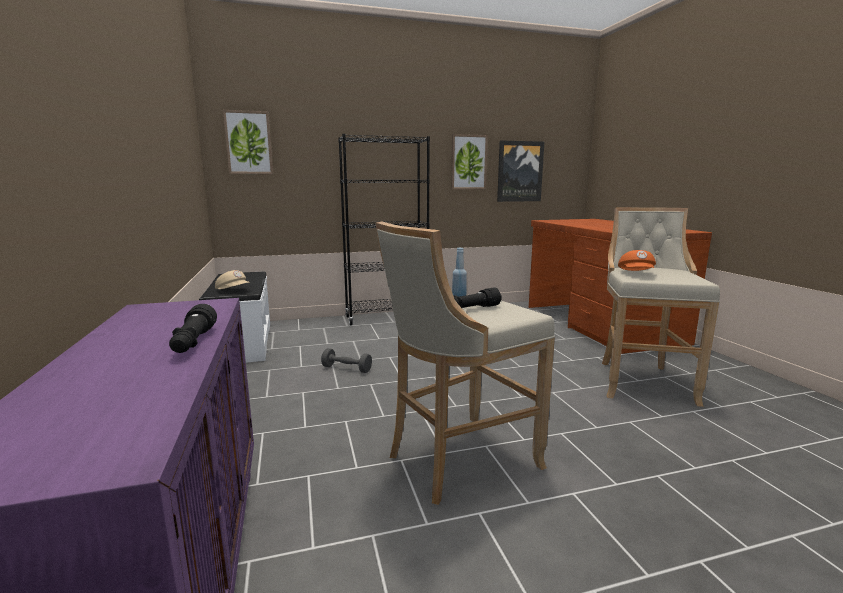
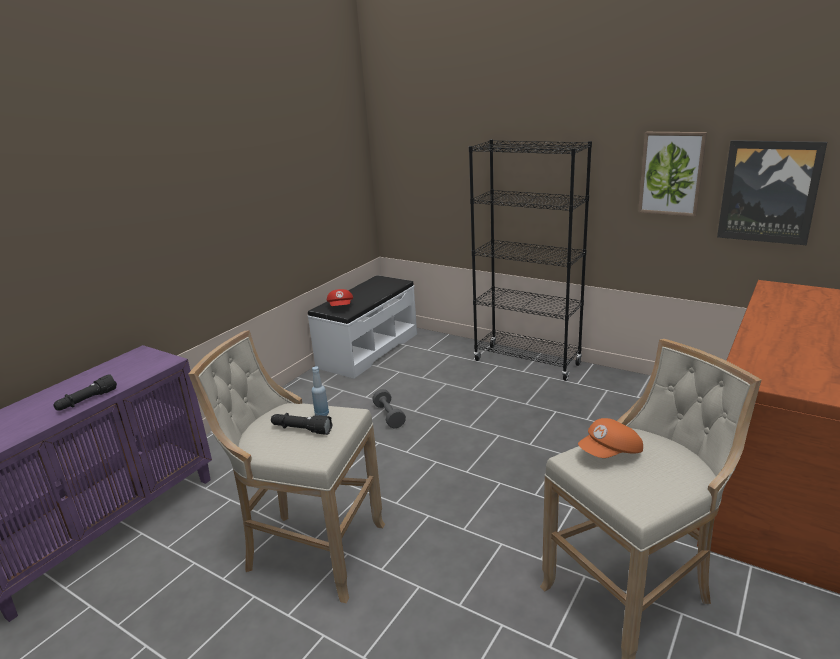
camera: 50 degrees right, 10 degrees up
beige cap [215,270,250,289] -> red cap [327,289,353,306]
picture [223,110,273,174] -> none

